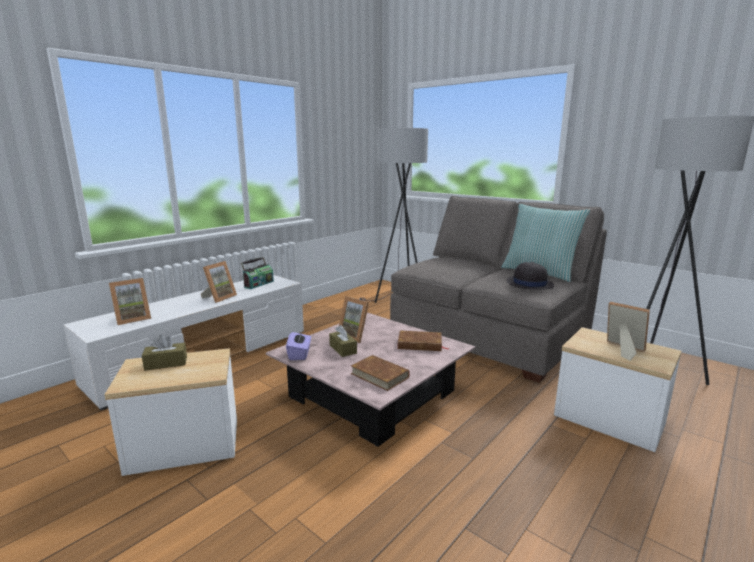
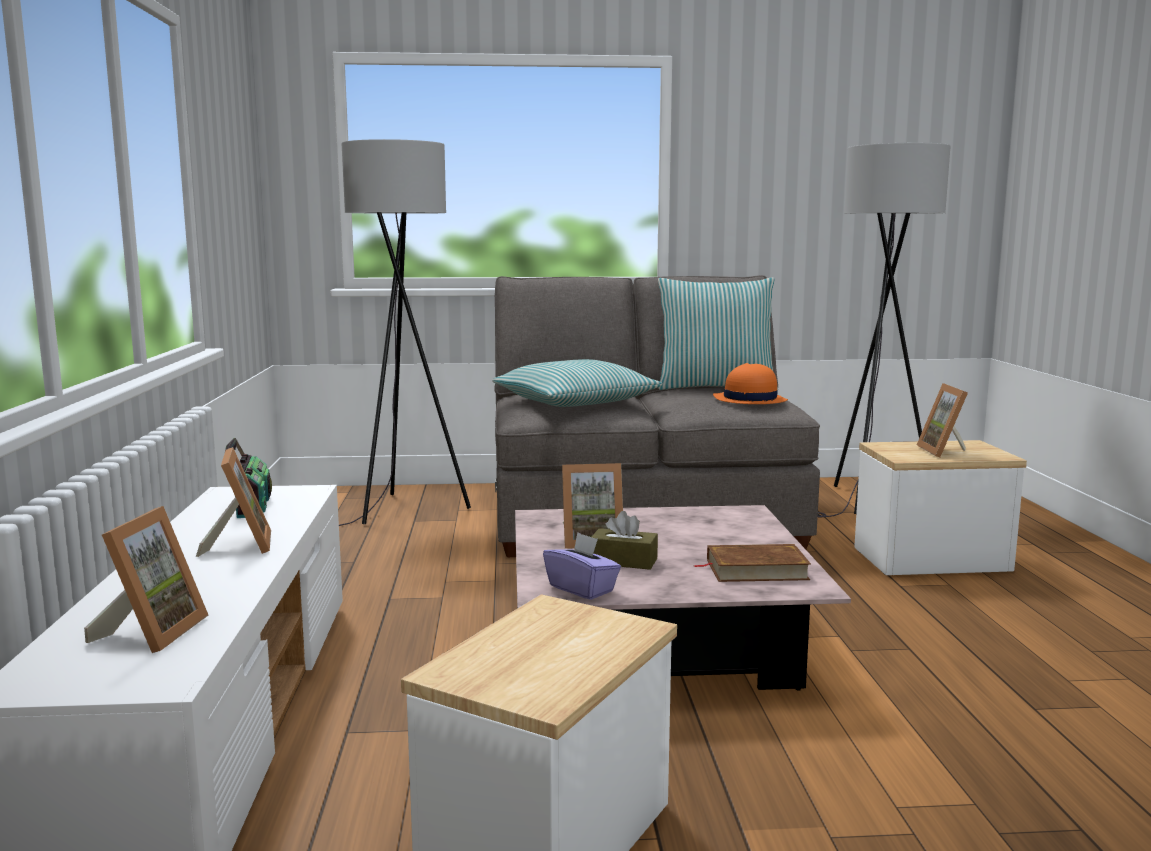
camera: 45 degrees left, 5 degrees down
brown tissue box [142,335,187,371] -> none
brown book [398,331,449,351] -> none
black hat [507,262,554,290] -> orange hat [713,363,788,404]
picture frame [607,301,650,361] -> picture frame turned 90 degrees counterclockwise [917,383,968,458]
none -> pillow [492,359,663,407]

